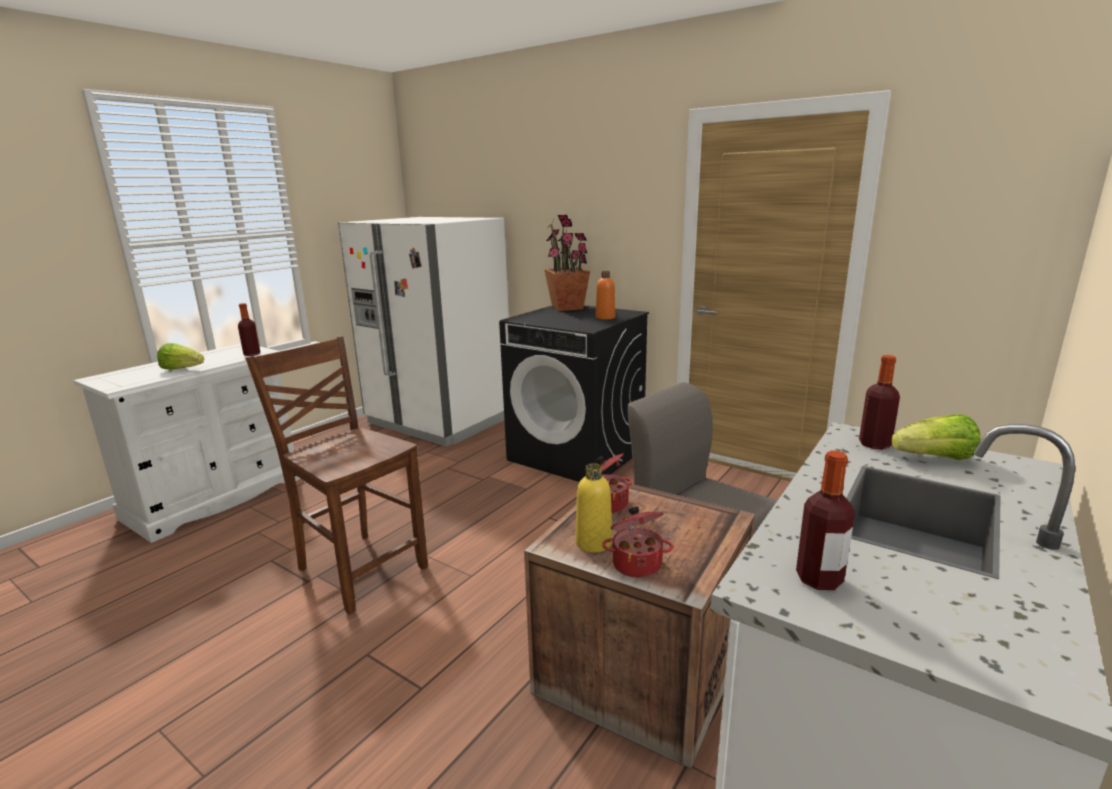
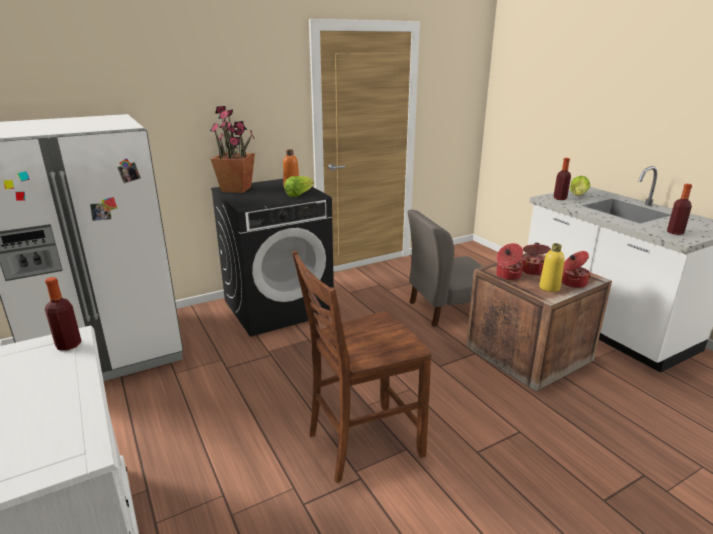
camera: 65 degrees left, 5 degrees up
lettuce [157,343,204,370] -> lettuce moved to [284,176,314,197]
none -> cooking pot [520,243,551,276]

